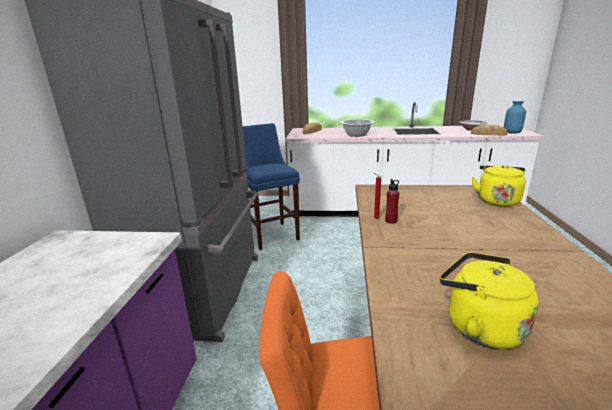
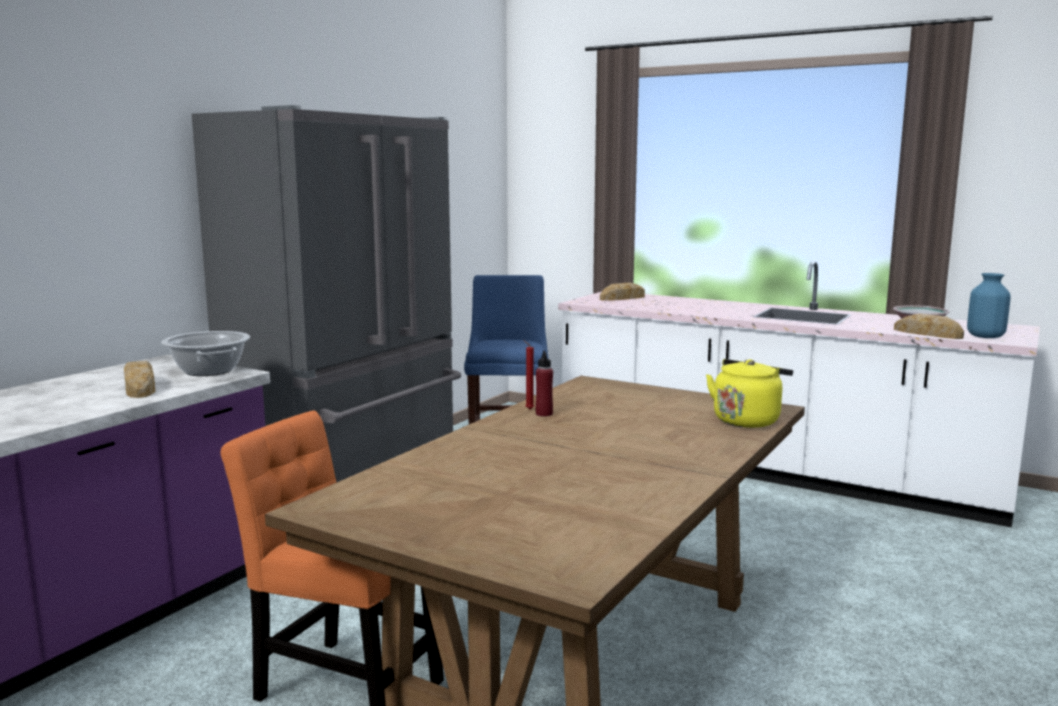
camera: 25 degrees right, 10 degrees down
cooking pot [338,119,377,137] -> cooking pot moved to [161,331,250,376]
yellow kettle [440,252,539,349] -> none
none -> bread [124,361,155,398]

